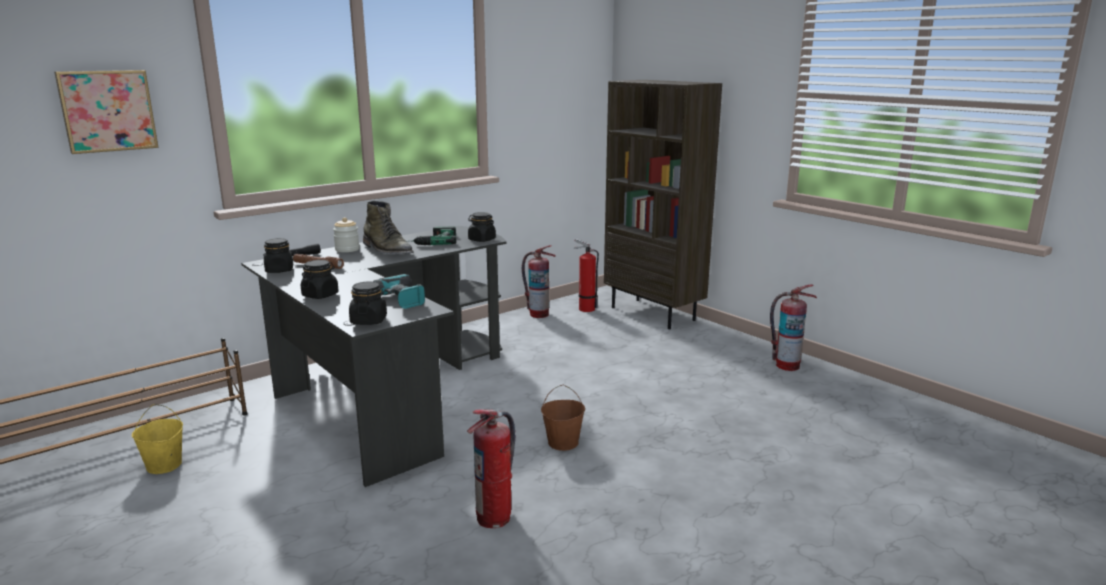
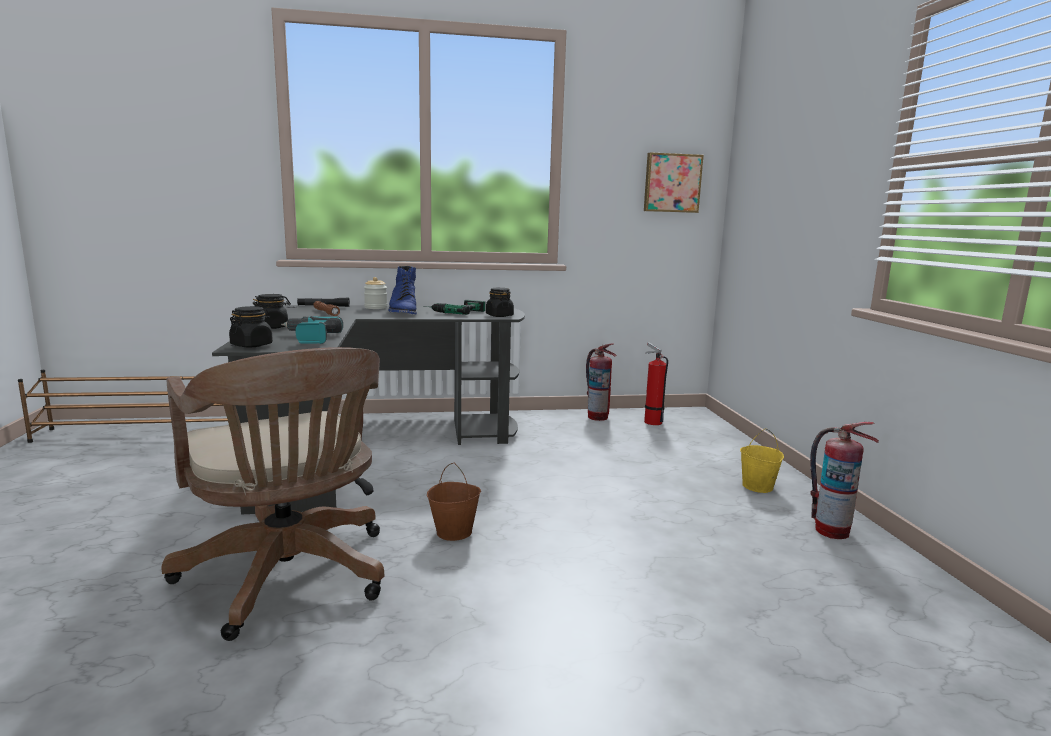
camera: 30 degrees right, 5 degrees down
picture [54,70,159,154] -> picture moved to [644,152,704,213]
yellow bucket [132,404,183,474] -> yellow bucket moved to [740,428,784,493]
black jar [264,238,293,273] -> none
green boot [363,201,414,254] -> blue boot [388,266,417,314]
fire extinguisher [467,409,515,528] -> brown office chair [161,347,384,641]
brown bookcase [604,80,722,329] -> none

